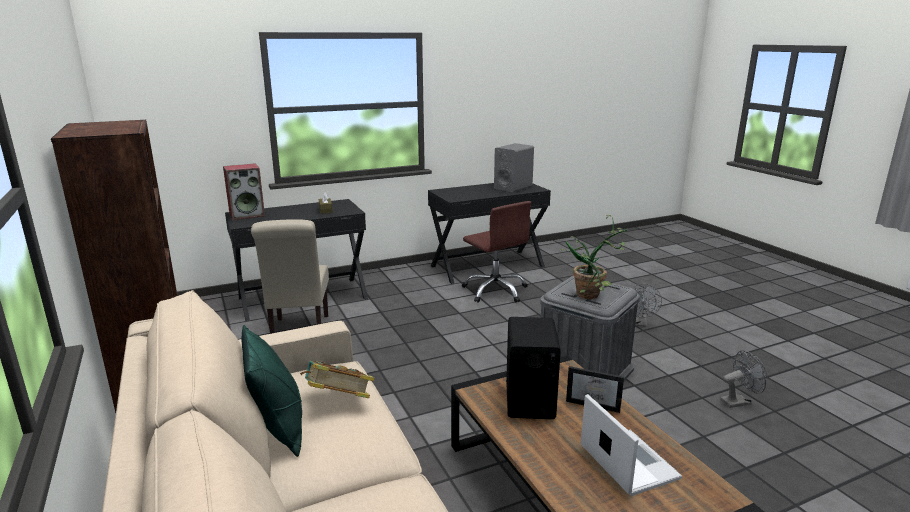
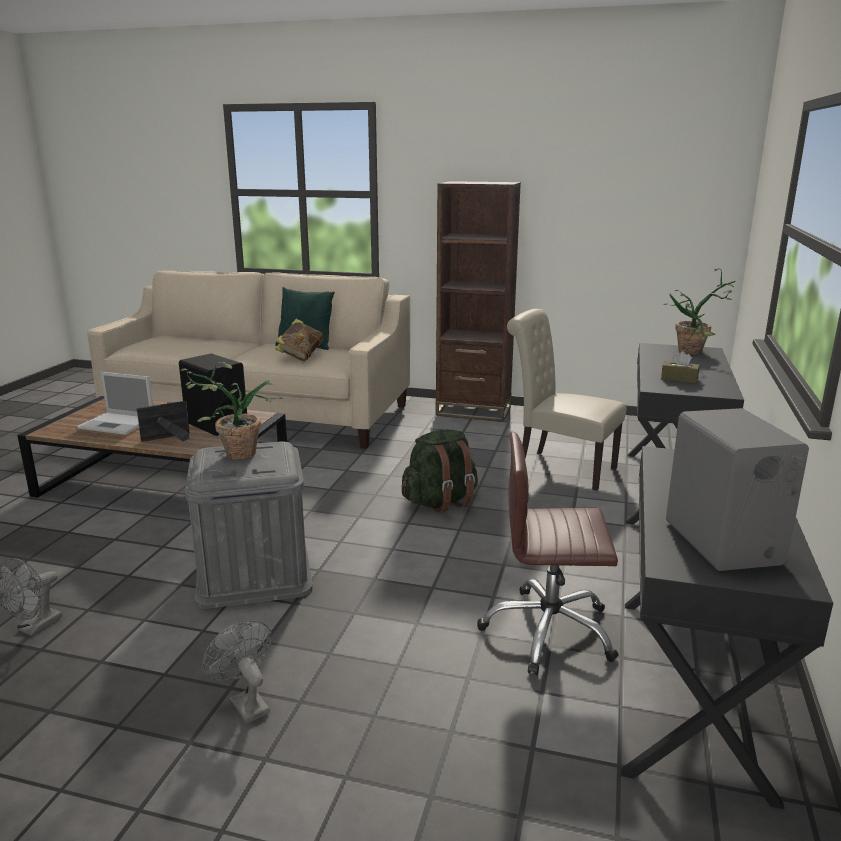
camera: 130 degrees right, 0 degrees up
speaker [223,163,265,220] -> potted plant [663,268,736,354]
none -> green backpack [402,430,478,514]

